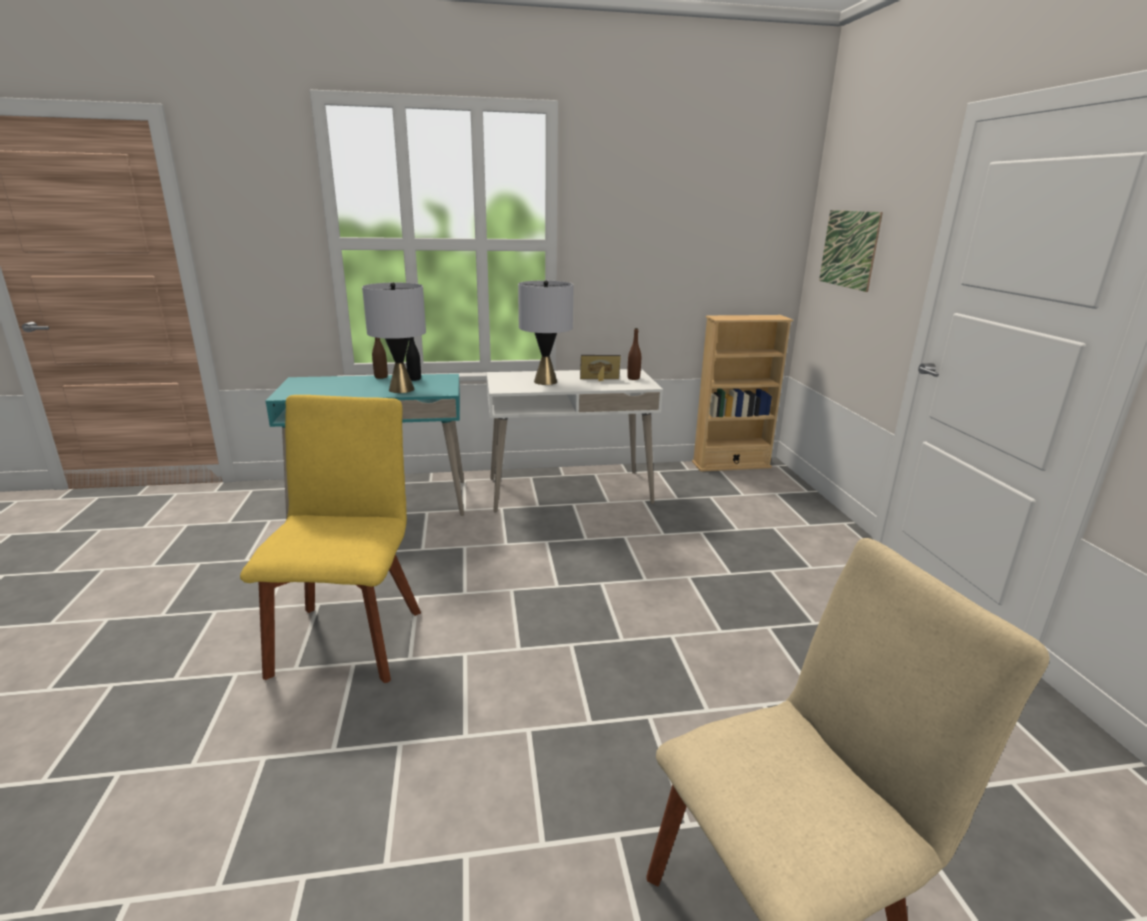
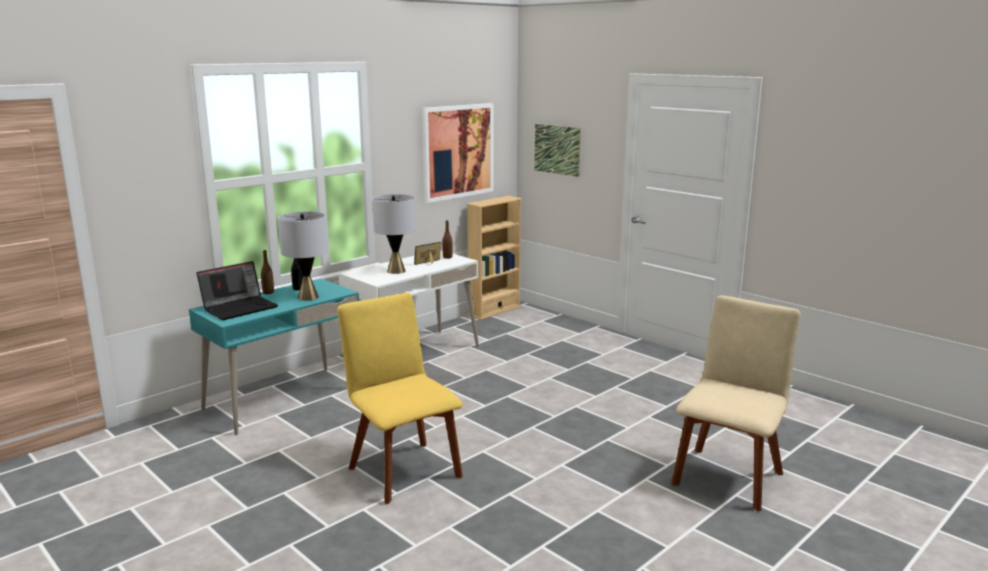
camera: 35 degrees left, 5 degrees down
none -> laptop [196,261,278,320]
none -> picture [422,103,494,203]

